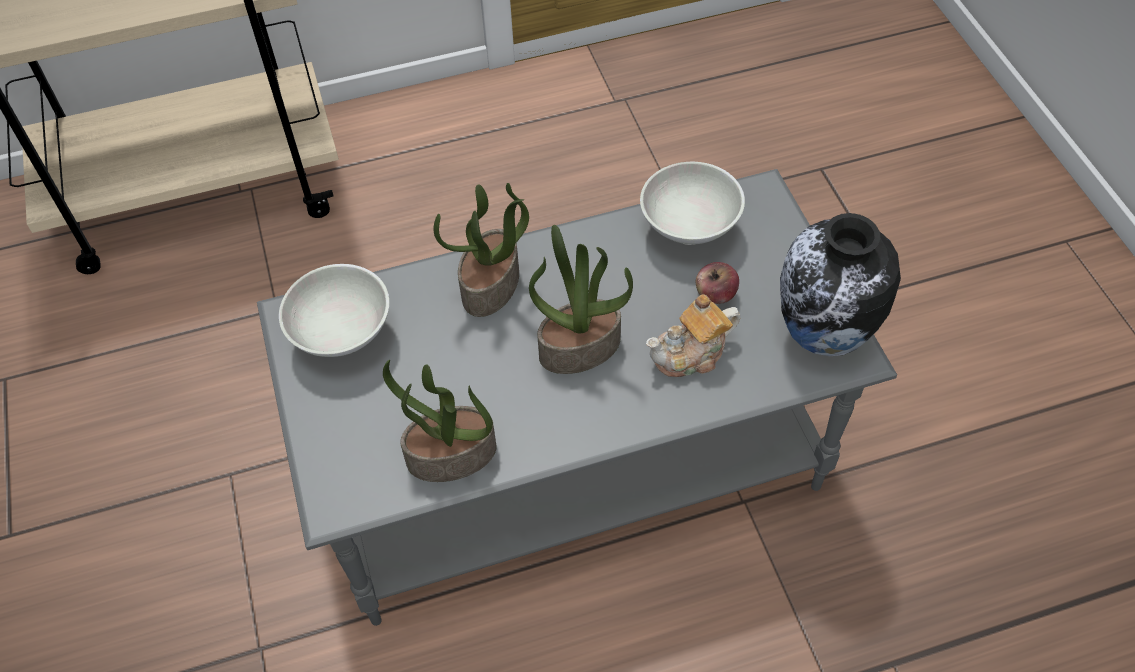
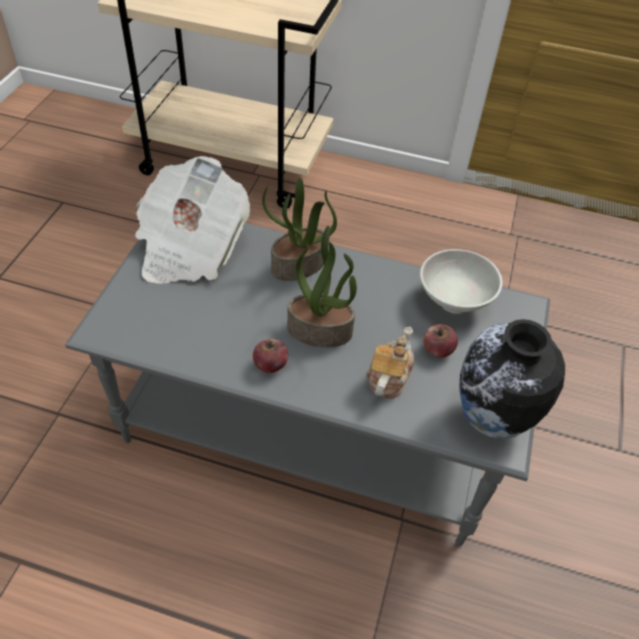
camera: 30 degrees right, 5 degrees down
white bowl [279,264,389,357] -> newspaper [135,156,250,284]
potted plant [383,360,497,482] -> none
teapot [646,294,740,377] -> teapot turned 105 degrees clockwise [366,327,414,399]
none -> apple [253,339,288,373]

